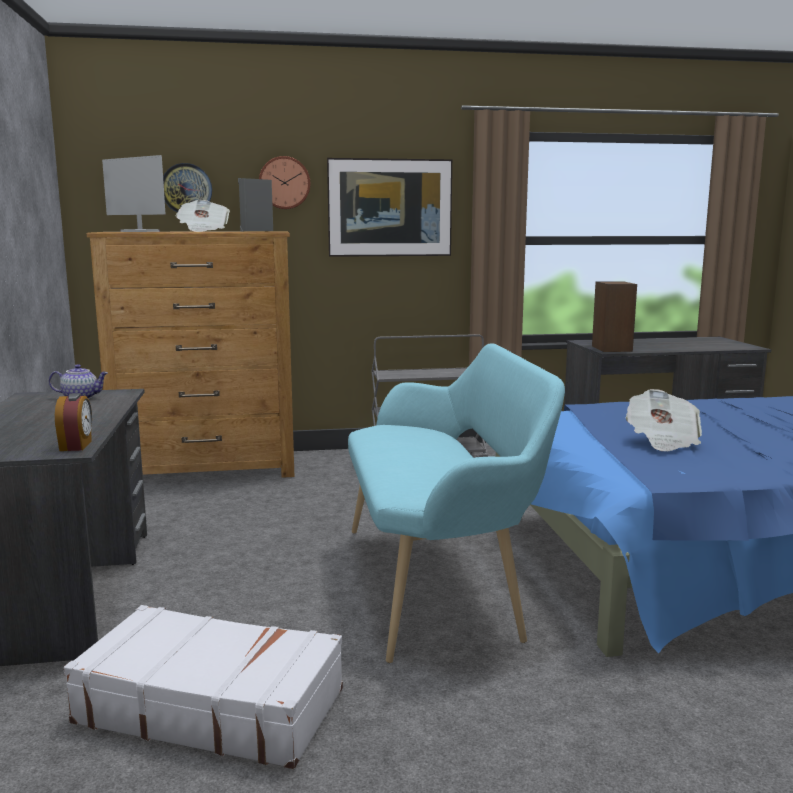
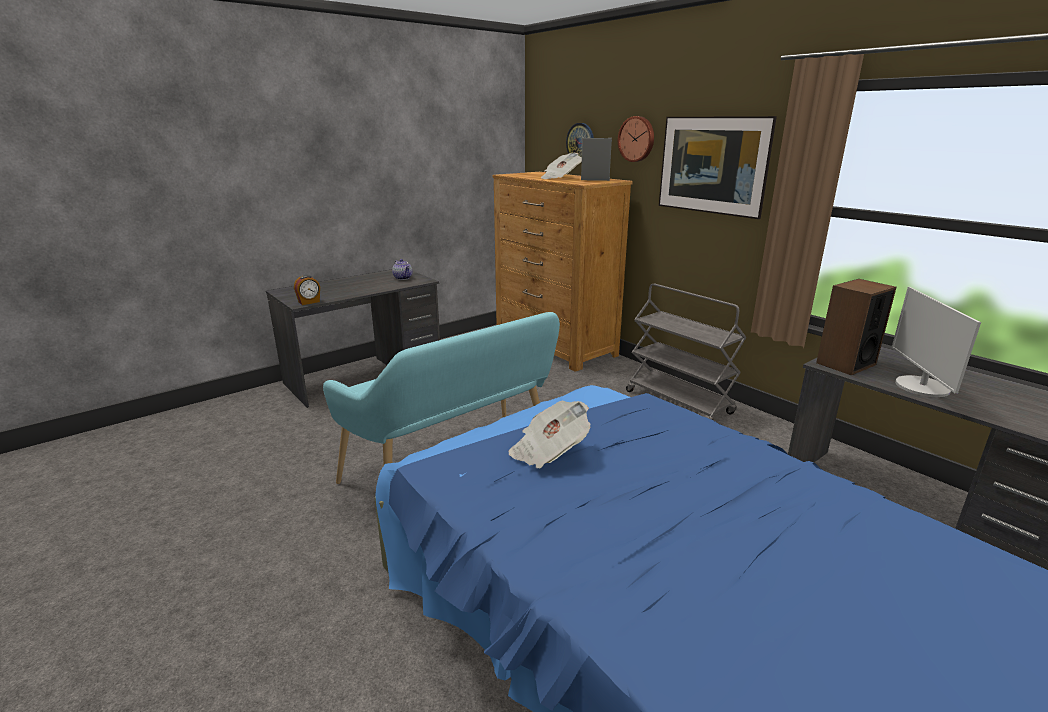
camera: 60 degrees right, 10 degrees up
white suitcase [64,605,343,769] -> none
monitor [102,155,166,232] -> monitor moved to [891,287,981,397]

